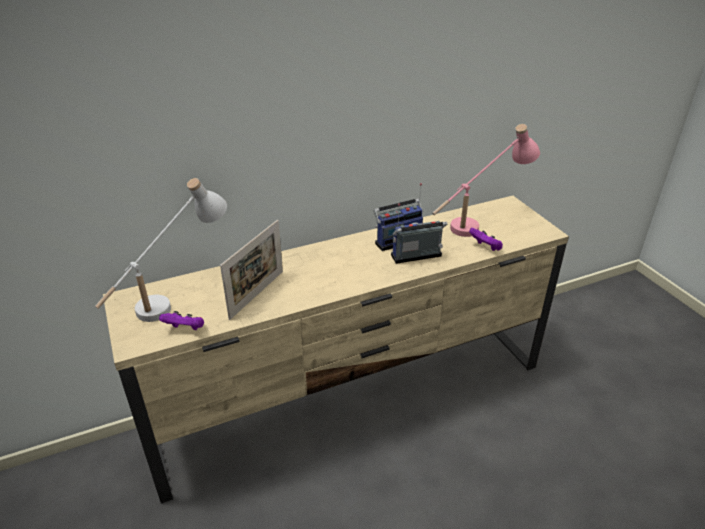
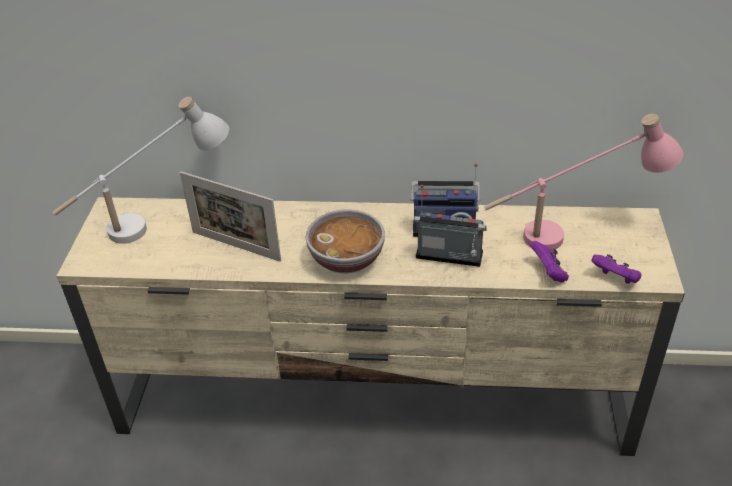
camera: 30 degrees right, 5 degrees up
purple game controller [159,311,204,330] -> purple game controller moved to [591,254,641,284]
picture frame [220,220,283,320] -> picture frame turned 60 degrees clockwise [180,171,281,262]
none -> bowl [306,209,385,273]

